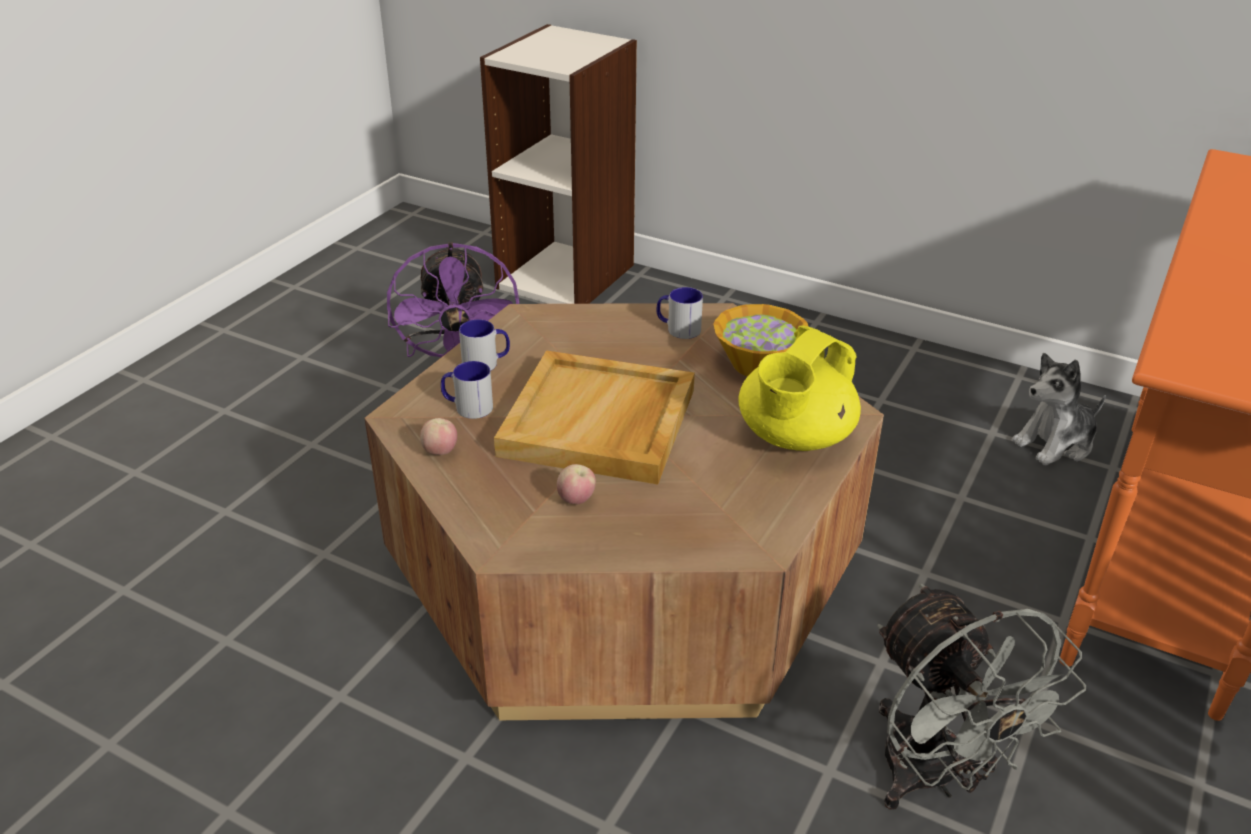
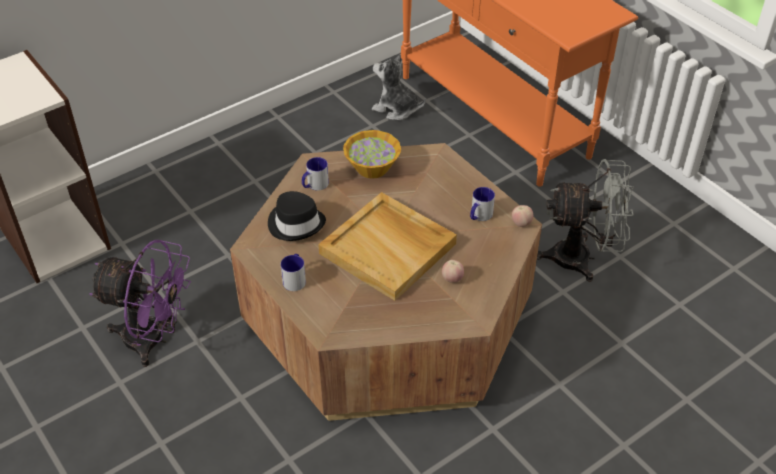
camera: 65 degrees left, 10 degrees up
apple [420,418,457,455] -> apple moved to [512,205,533,227]
mug [441,361,493,419] -> mug moved to [470,187,495,221]
yellow teapot [739,325,861,451] -> none
plush toy [1012,353,1106,466] -> plush toy turned 120 degrees clockwise [372,54,426,120]
none -> black hat [268,191,326,241]

